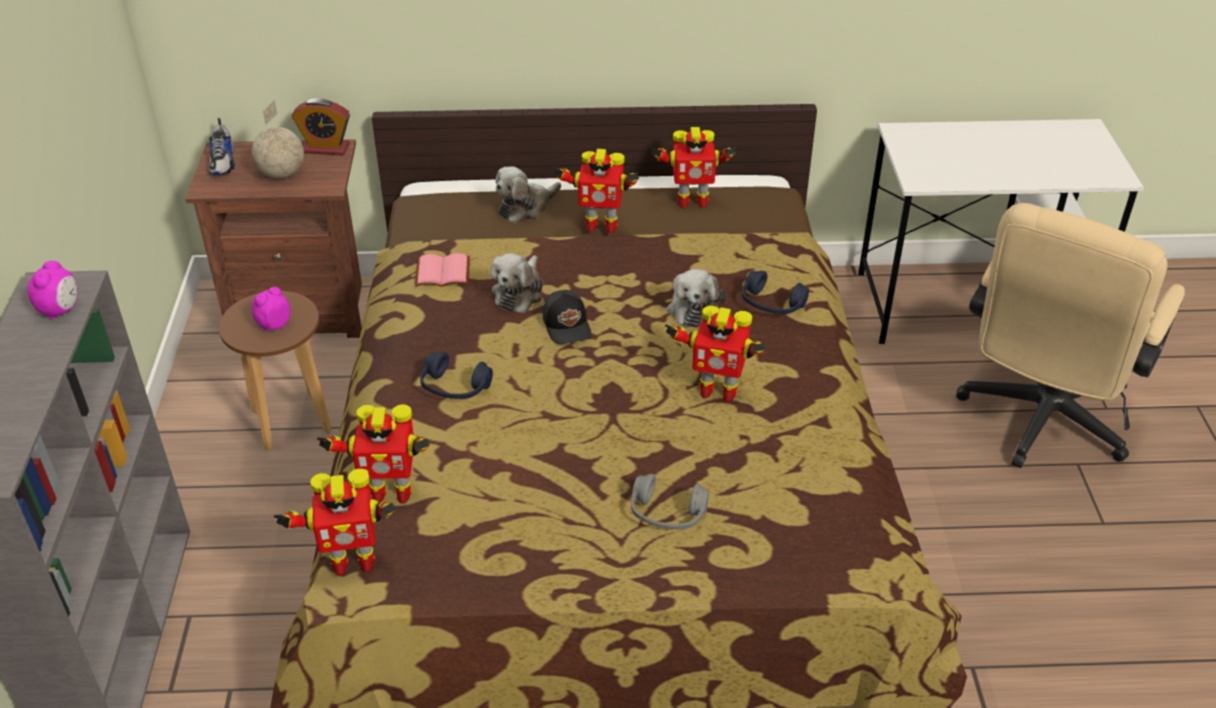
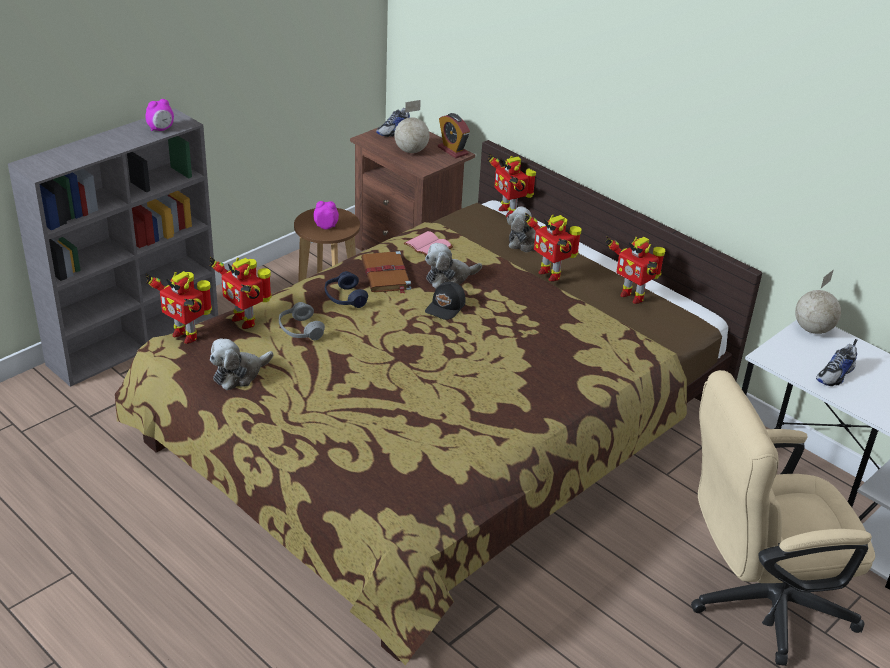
camera: 45 degrees right, 5 degrees down
grey headphones [631,474,709,529] -> grey headphones moved to [279,302,325,340]
toy robot [665,306,765,402] -> toy robot moved to [487,153,536,217]
plush toy [667,268,726,328] -> plush toy moved to [210,339,273,390]
blue headphones [742,271,809,314] -> none
none -> brown book [361,251,411,293]
none -> globe [795,270,841,334]
none -> shoe [816,339,857,386]

